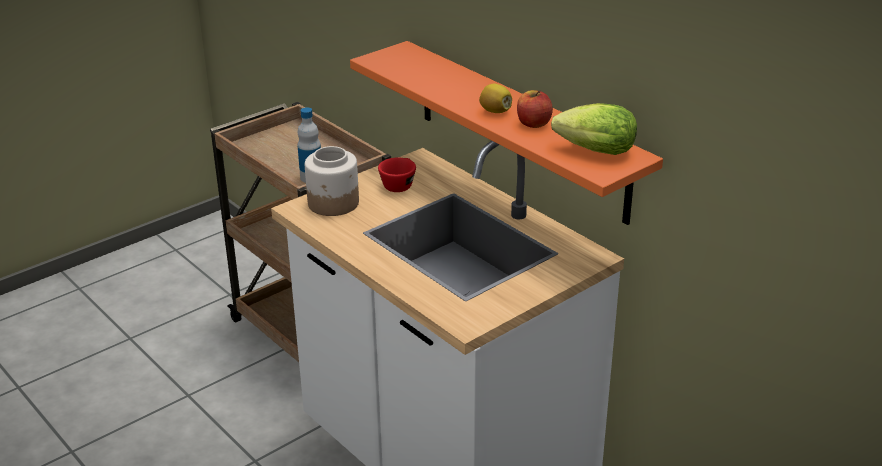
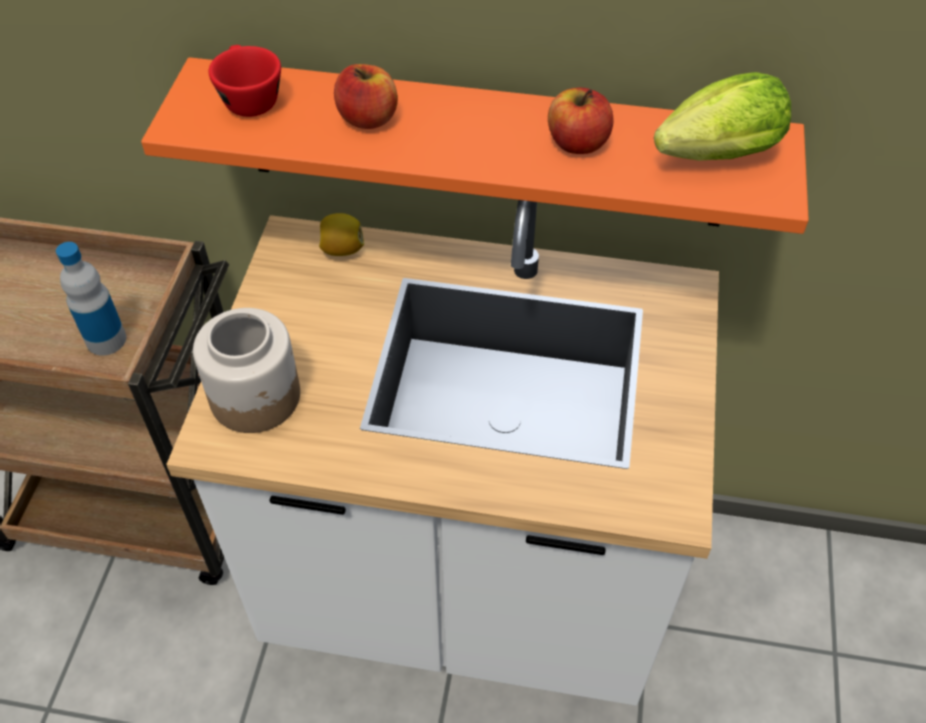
camera: 40 degrees left, 20 degrees up
red cup [378,157,416,192] -> red cup moved to [209,45,281,117]
lemon [479,84,512,113] -> lemon moved to [319,213,364,256]
none -> apple [334,64,398,129]

